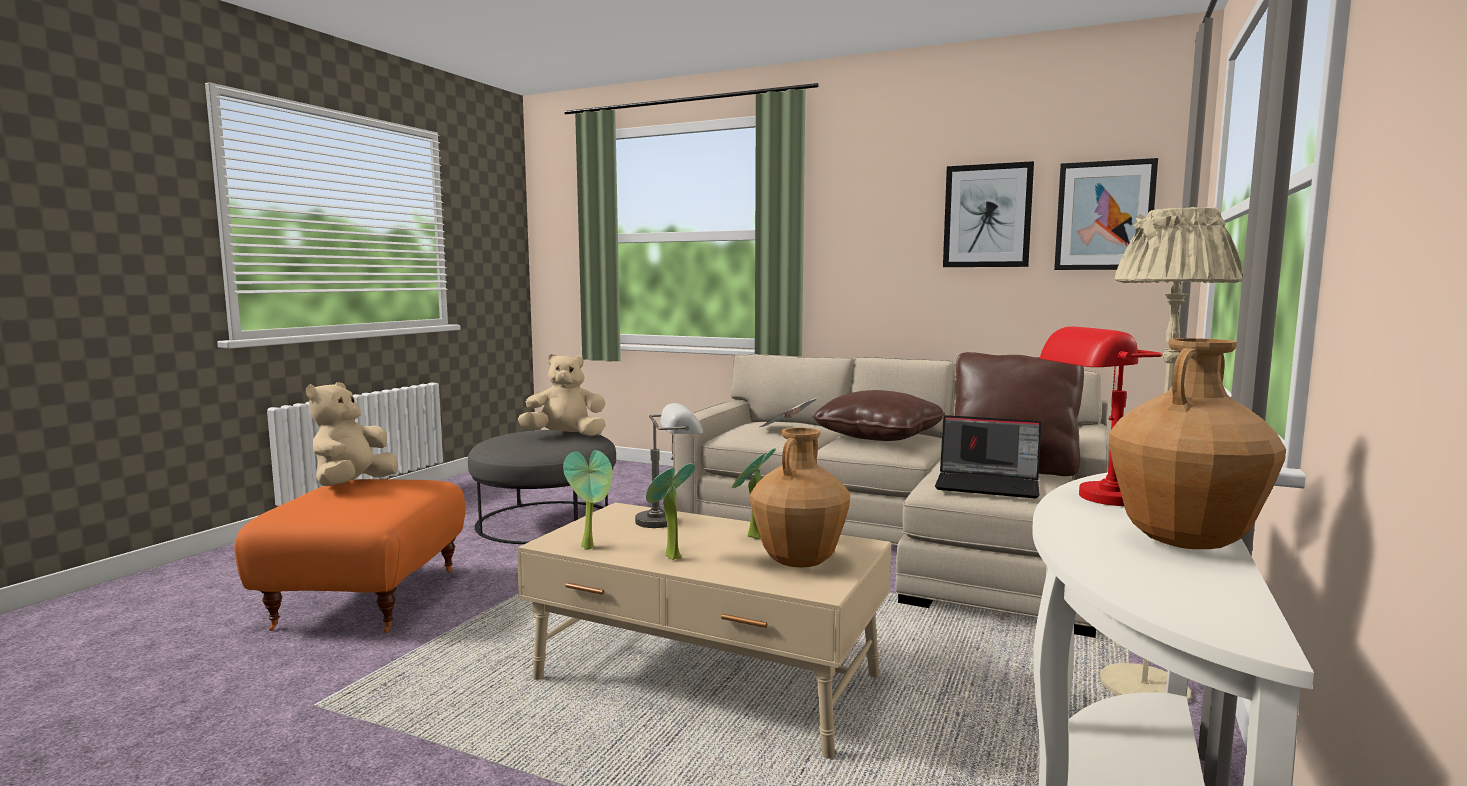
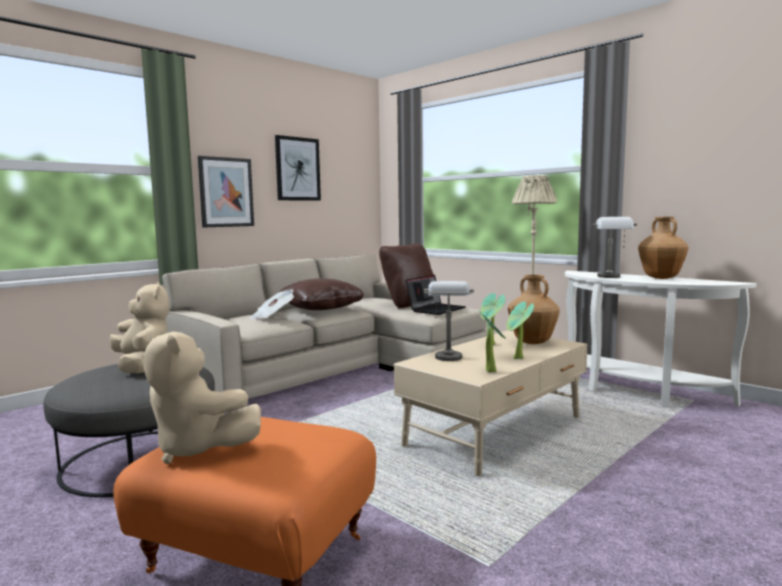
camera: 70 degrees left, 0 degrees up
beige plush toy [518,354,606,436] -> beige plush toy turned 135 degrees clockwise [109,281,170,373]
red table lamp [1040,326,1163,506] -> grey table lamp [591,217,637,278]
picture [1054,158,1158,270] -> picture moved to [198,156,254,228]

